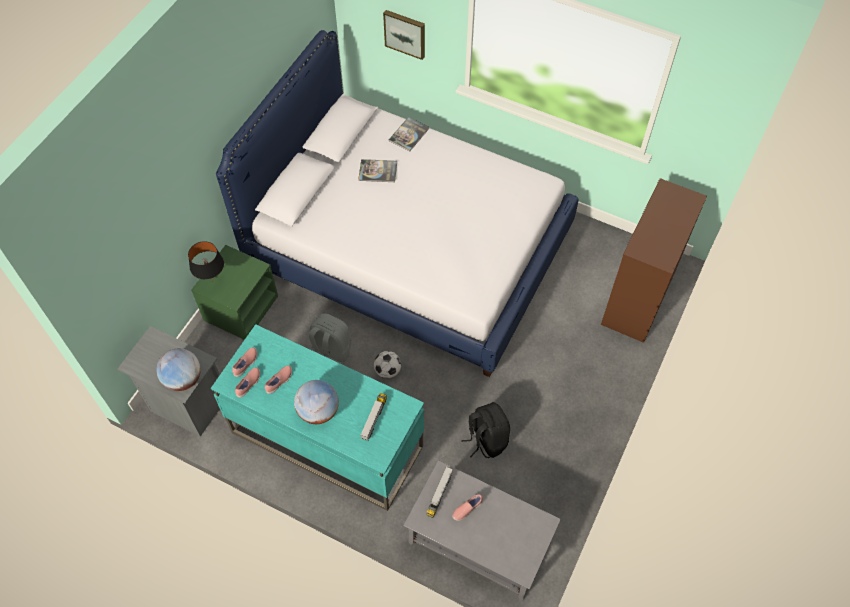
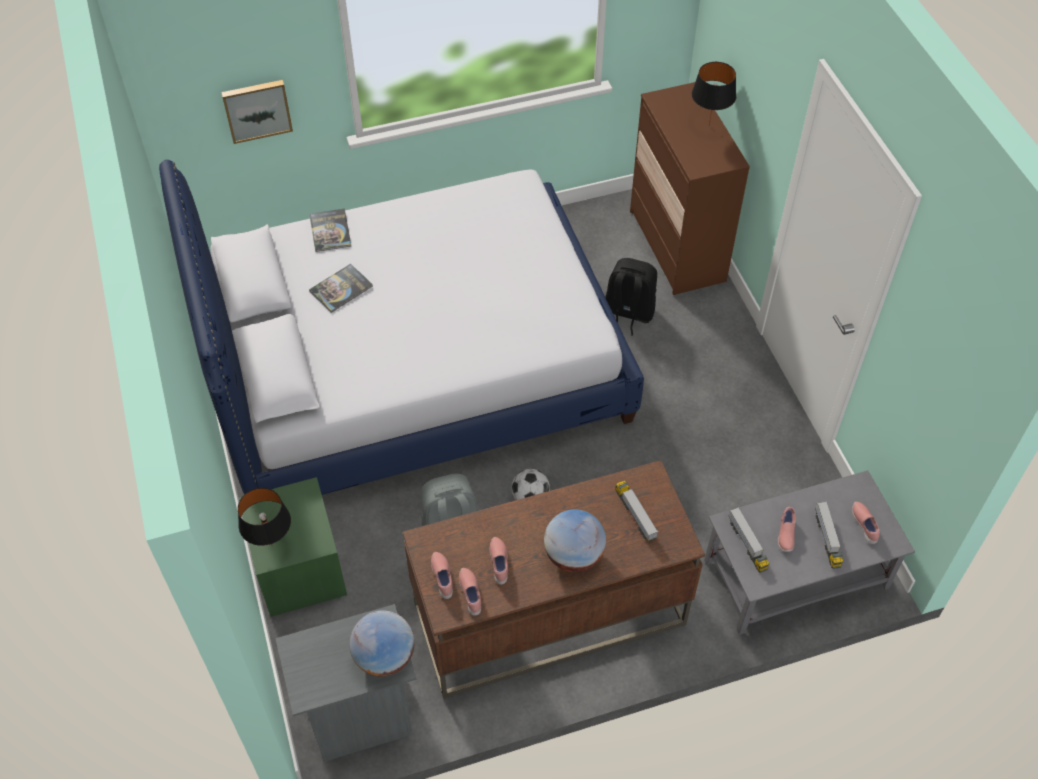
camera: 45 degrees left, 5 degrees down
turquoise desk [211,324,424,511] -> brown desk [403,460,705,699]
black backpack [461,402,510,458] -> black backpack moved to [605,258,657,335]
none -> black table lamp [692,62,736,126]
none -> toy truck [815,502,843,569]
none -> pink shoe [852,502,880,544]

